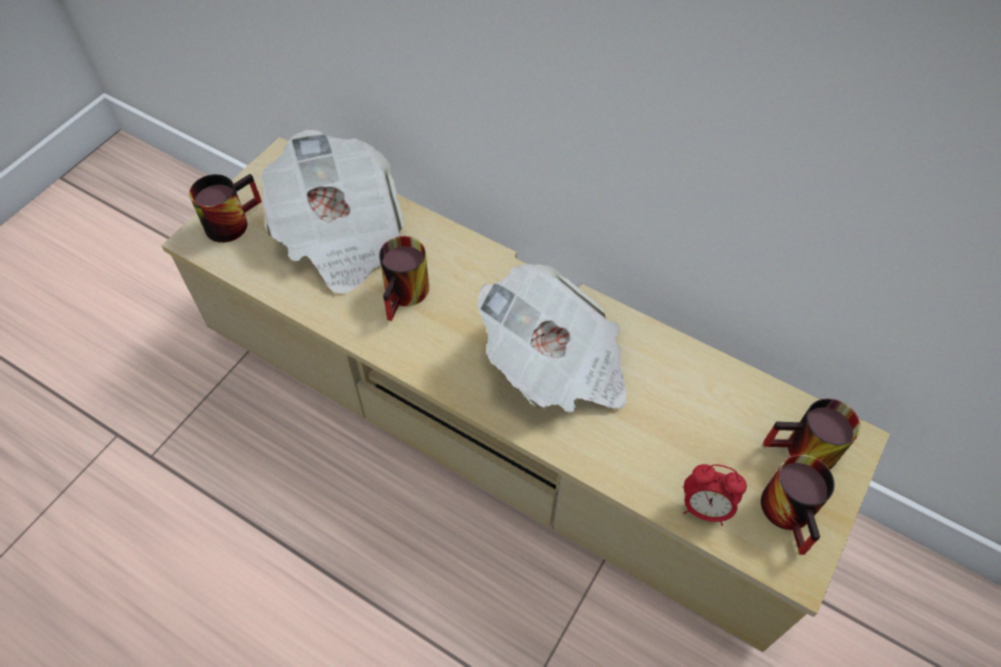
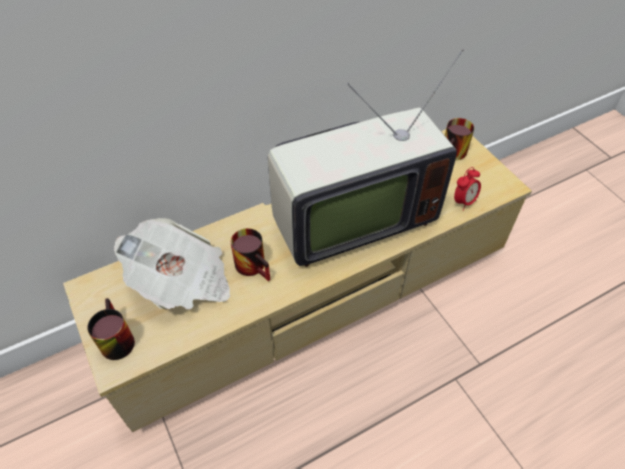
camera: 60 degrees left, 5 degrees down
newspaper [477,264,627,413] -> television [268,49,464,267]
mug [761,454,835,555] -> none

